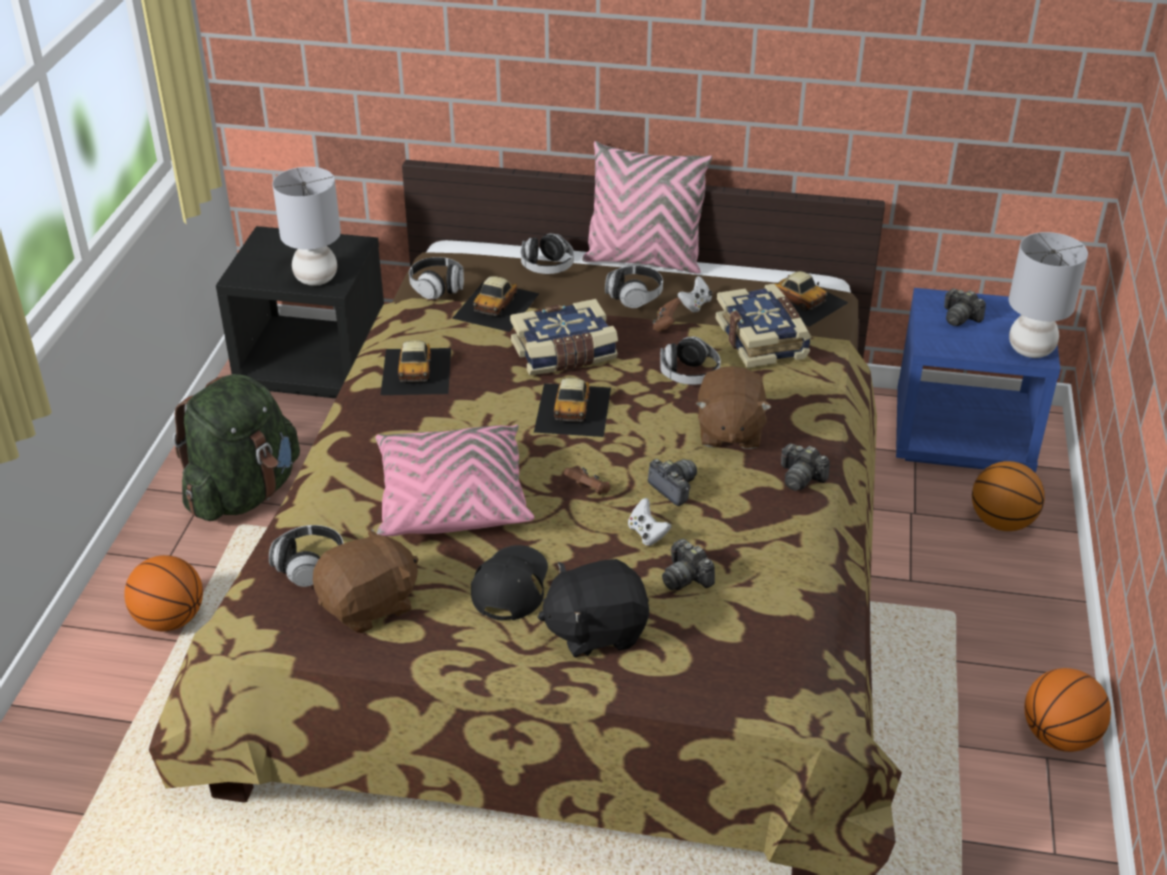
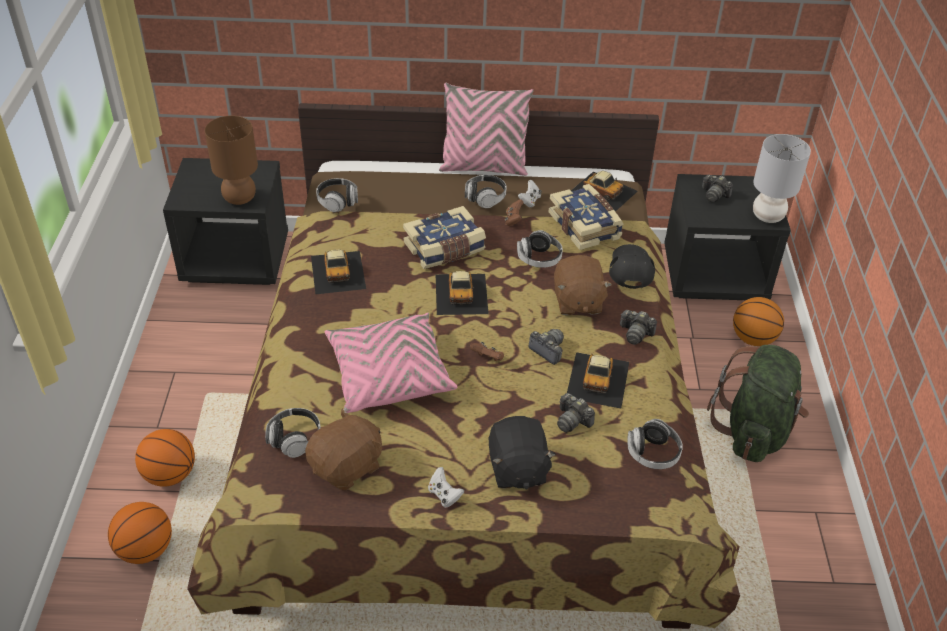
camera: 10 degrees left, 5 degrees up
green backpack [173,374,300,521] -> green backpack moved to [707,345,809,462]
grey table lamp [272,167,341,286] -> brown table lamp [205,116,258,205]
toy car [452,276,540,332] -> toy car moved to [567,352,630,408]
black cap [471,545,548,620] -> black cap moved to [609,244,655,289]
headphones [521,233,574,274] -> headphones moved to [627,419,683,469]
black plush toy [538,559,649,658] -> black plush toy turned 75 degrees counterclockwise [489,416,556,490]
white game controller [628,498,671,546] -> white game controller moved to [428,467,464,508]
blue nightstand [896,288,1061,473] -> black nightstand [664,174,791,300]
basketball [1024,668,1111,752] -> basketball moved to [108,502,172,564]

